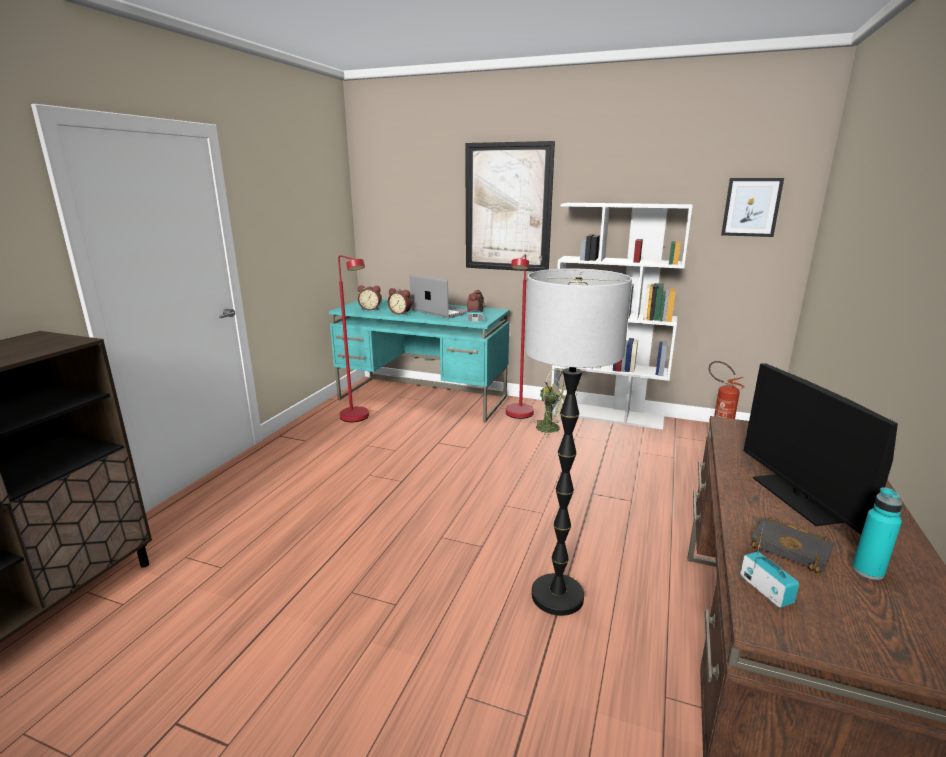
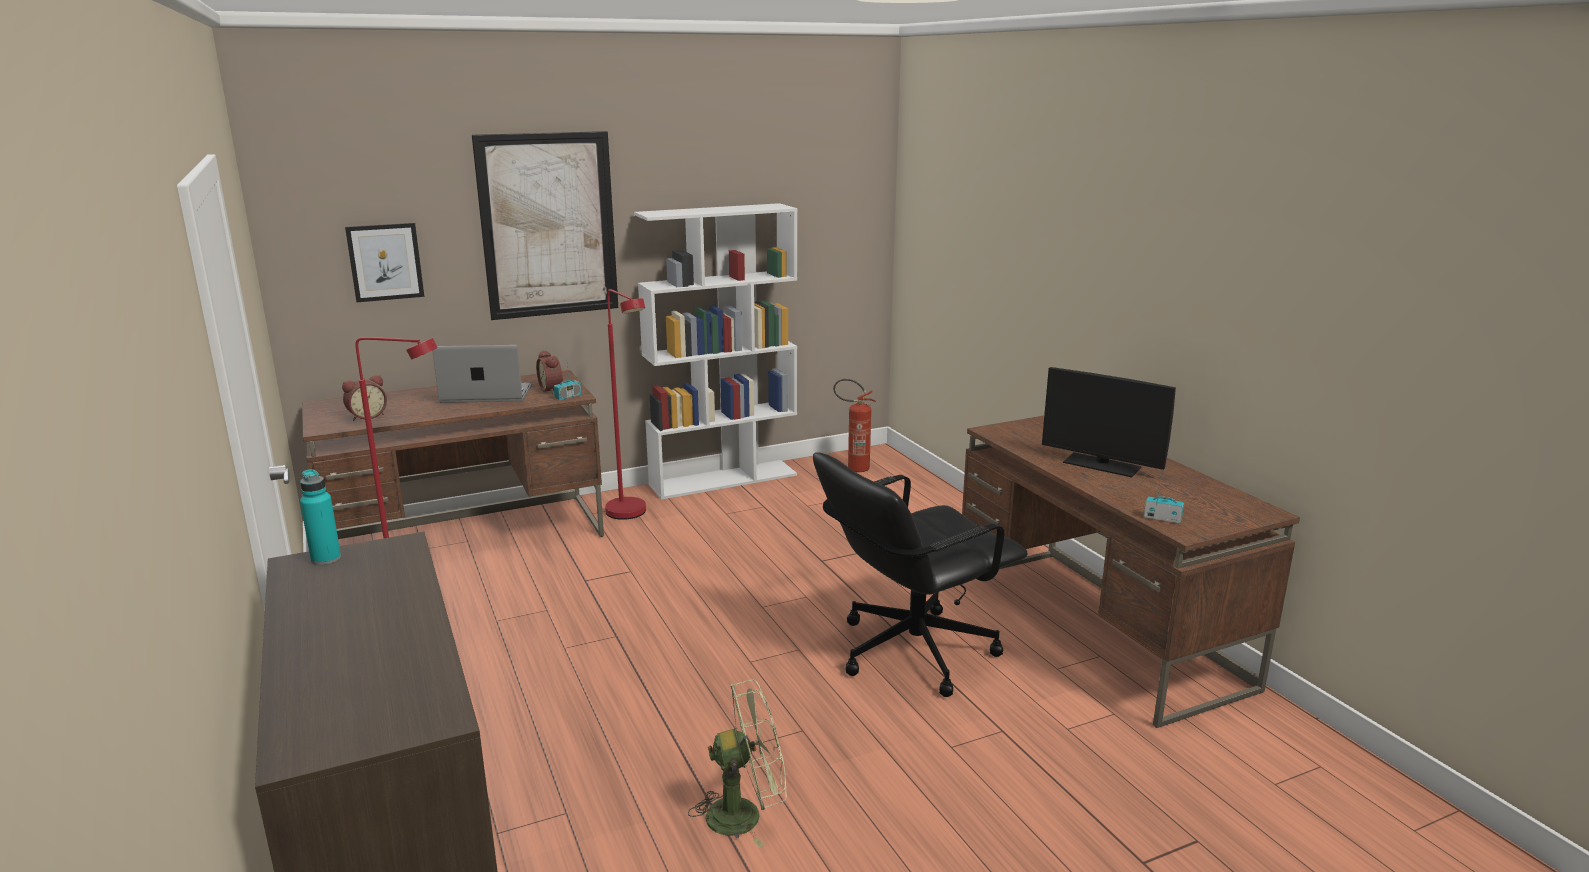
camera: 45 degrees left, 0 degrees up
turquoise desk [329,299,510,422] -> brown desk [302,370,604,539]
alarm clock [388,288,412,315] -> none
floor lamp [525,268,632,616] -> black office chair [813,452,1027,697]
green fan [533,368,577,438] -> green fan moved to [688,680,787,848]
picture [721,178,784,237] -> picture moved to [345,223,424,302]
black book [750,517,834,573] -> none
turquoise bottle [852,487,903,580] -> turquoise bottle moved to [300,469,341,565]

